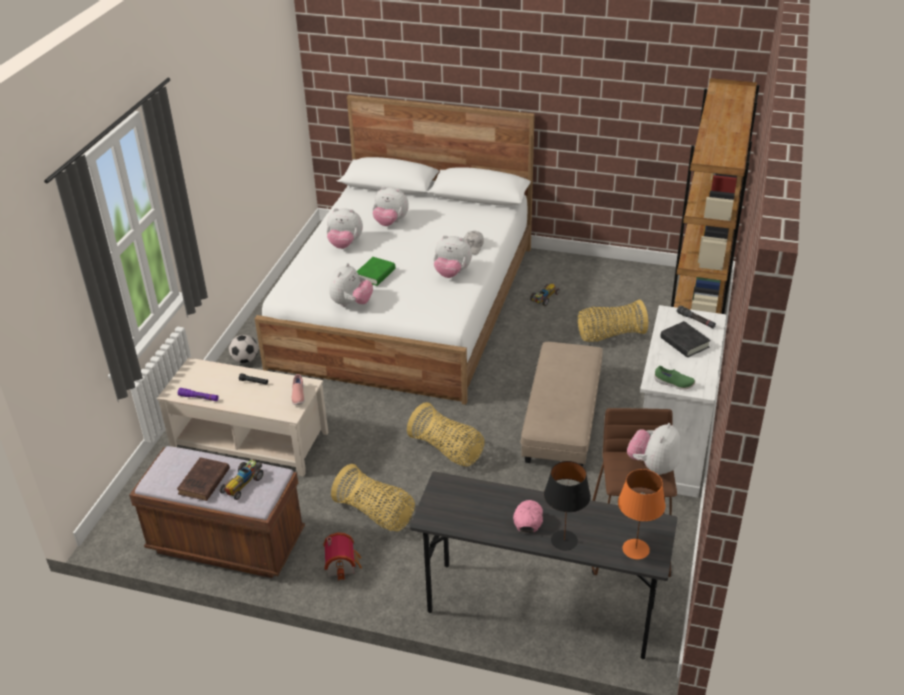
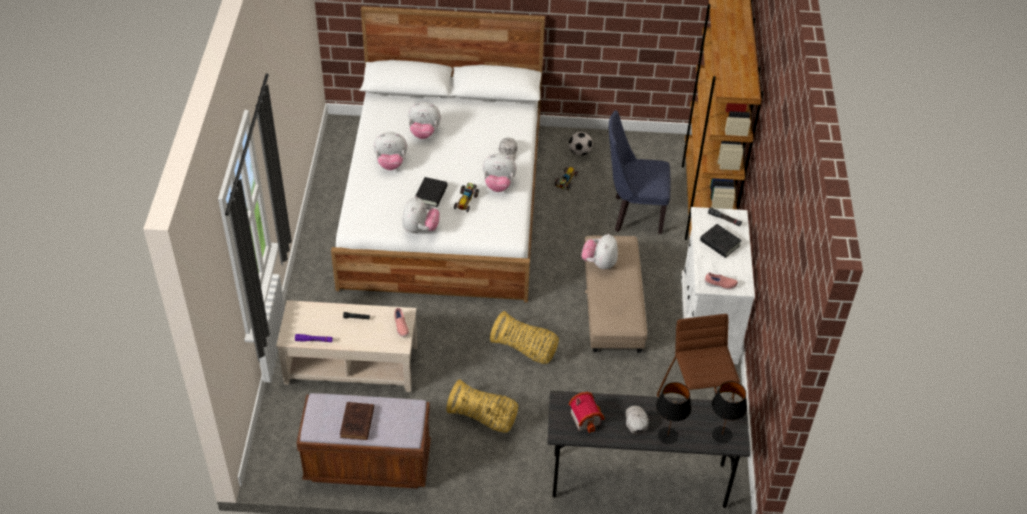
camera: 15 degrees left, 10 degrees up
toy car [220,459,263,500] -> toy car moved to [454,183,479,212]
football [229,335,258,363] -> football moved to [569,132,593,156]
toy house [324,532,362,581] -> toy house moved to [569,392,605,433]
green book [357,257,395,286] -> black book [416,177,447,207]
pink cap [513,500,543,533] -> white cap [625,406,649,434]
basket [578,299,648,342] -> blue chair [609,110,670,234]
orange table lamp [618,469,666,559] -> black table lamp [712,381,747,443]
plush toy [627,423,681,475] -> plush toy moved to [581,234,618,269]
green shoe [654,366,695,390] -> pink shoe [705,272,738,290]

